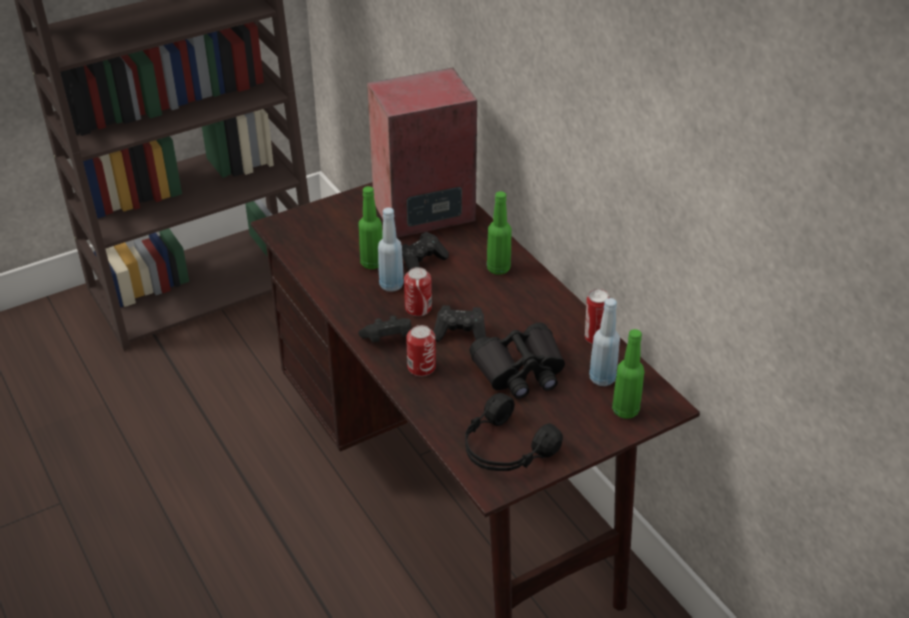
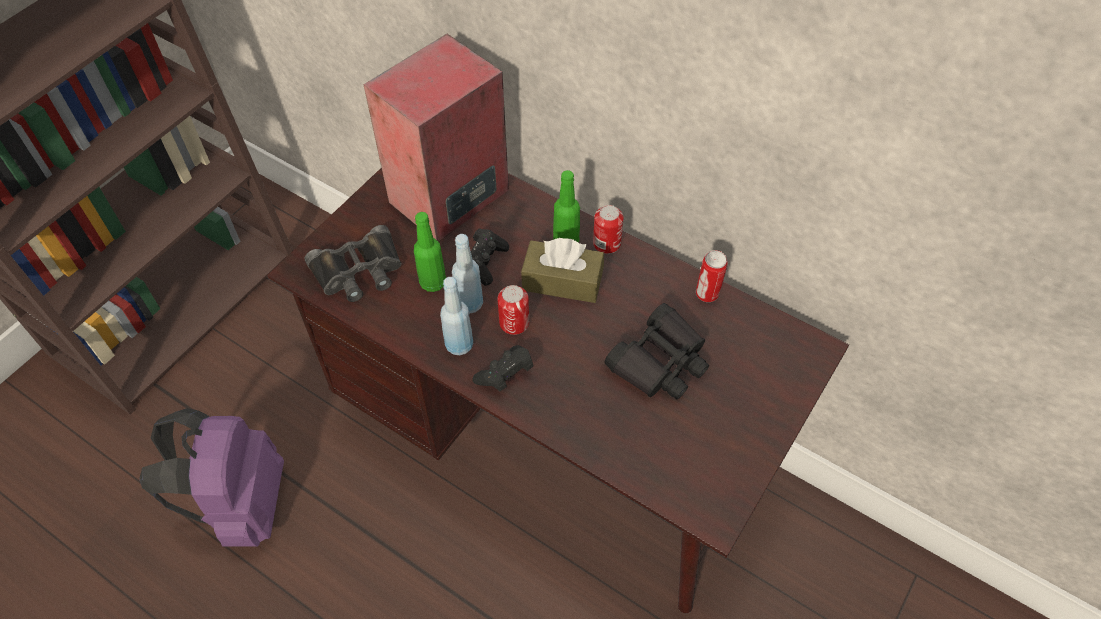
camera: 25 degrees left, 15 degrees up
can [406,325,436,376] -> can moved to [593,205,624,254]
black game controller [433,305,486,342] -> none
black headphones [465,393,563,471] -> none
blue bottle [589,298,620,386] -> blue bottle moved to [440,277,473,355]
green bottle [612,329,644,419] -> none
none -> purple backpack [139,408,284,547]
none -> black binoculars [305,225,401,302]
none -> brown tissue box [521,238,604,303]

